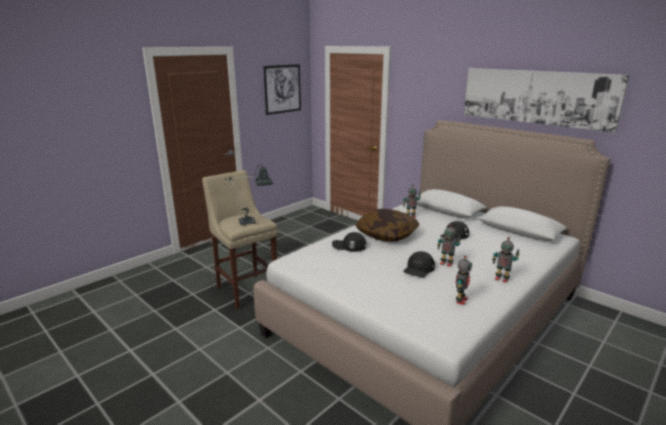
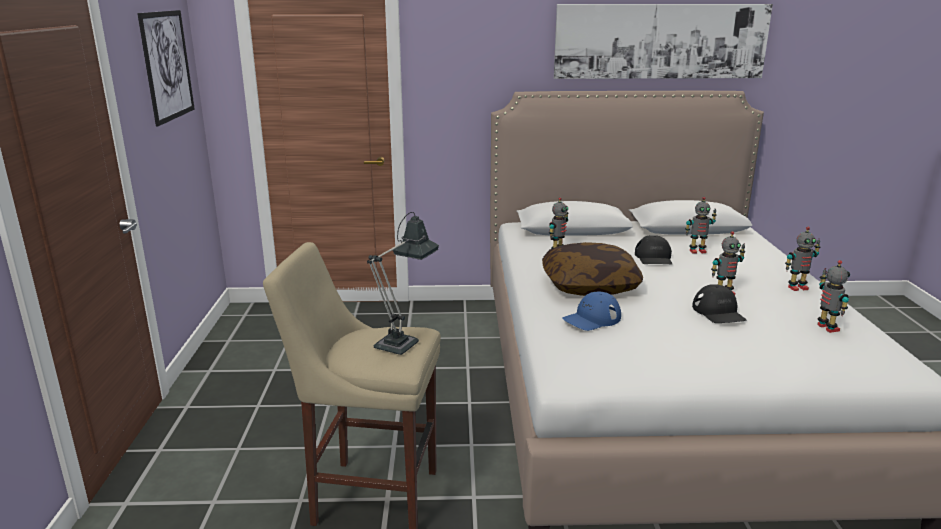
camera: 45 degrees left, 0 degrees up
black cap [332,232,367,252] -> blue cap [562,291,621,331]
none -> toy robot [685,197,717,253]

